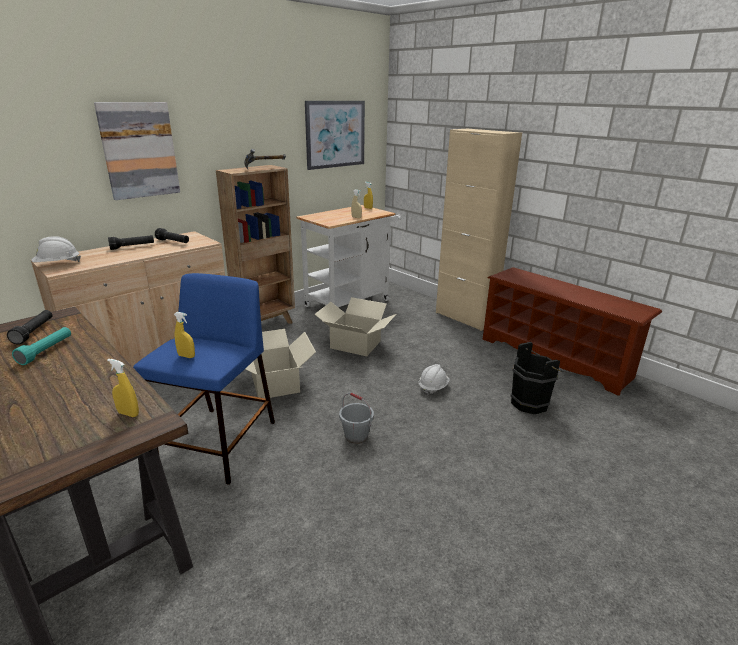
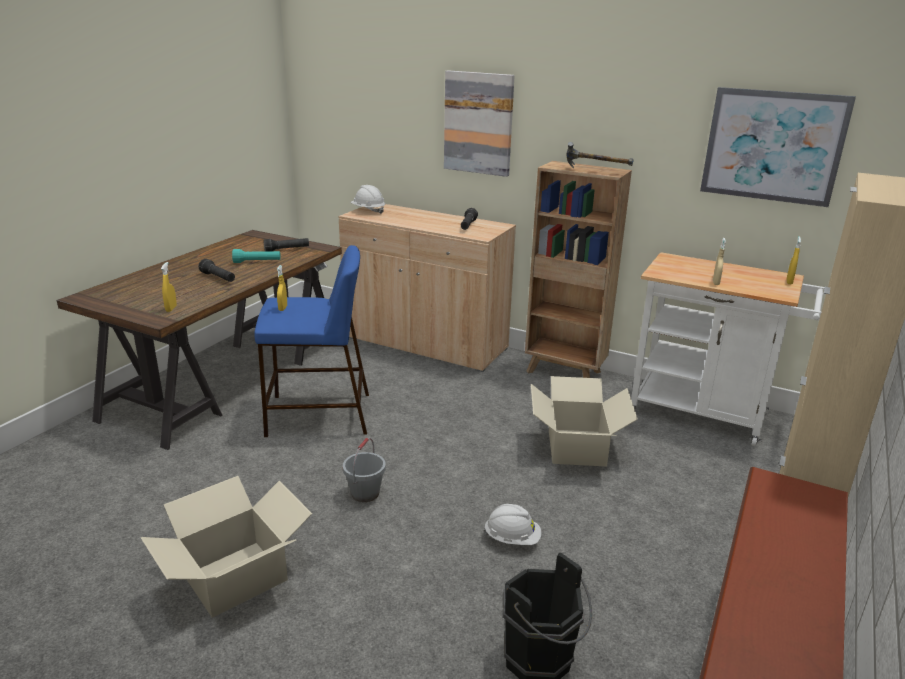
camera: 70 degrees right, 0 degrees up
black flashlight [108,235,154,250] -> black flashlight moved to [199,259,235,282]
cardboard box [245,329,316,398] -> cardboard box moved to [141,476,312,618]

